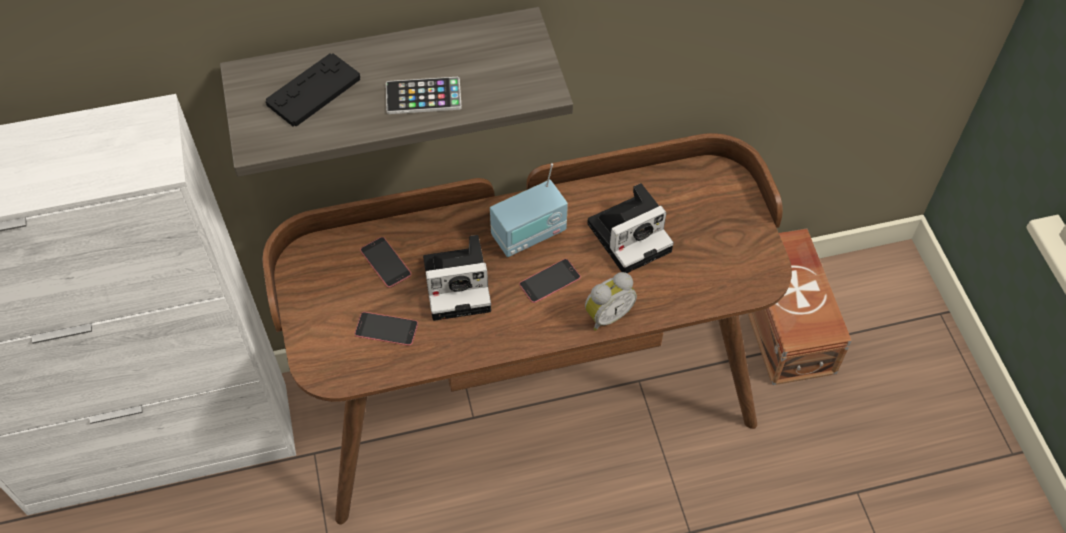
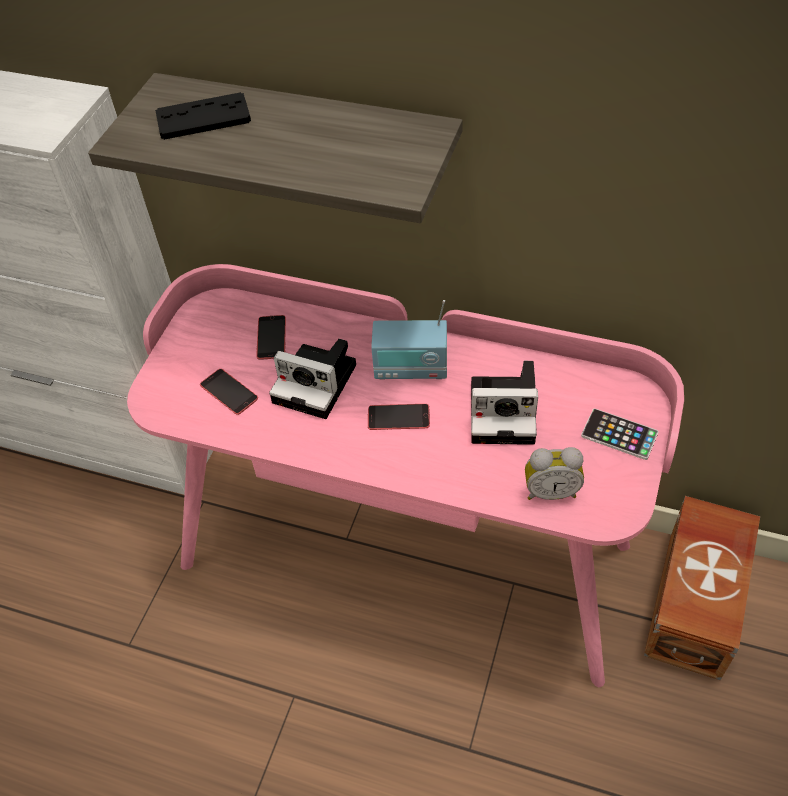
camera: 35 degrees right, 5 degrees down
brown desk [262,133,792,525] -> pink desk [127,264,684,688]
phone [386,77,462,114] -> phone moved to [581,408,659,460]
alarm clock [585,272,637,331] -> alarm clock moved to [525,447,584,500]

